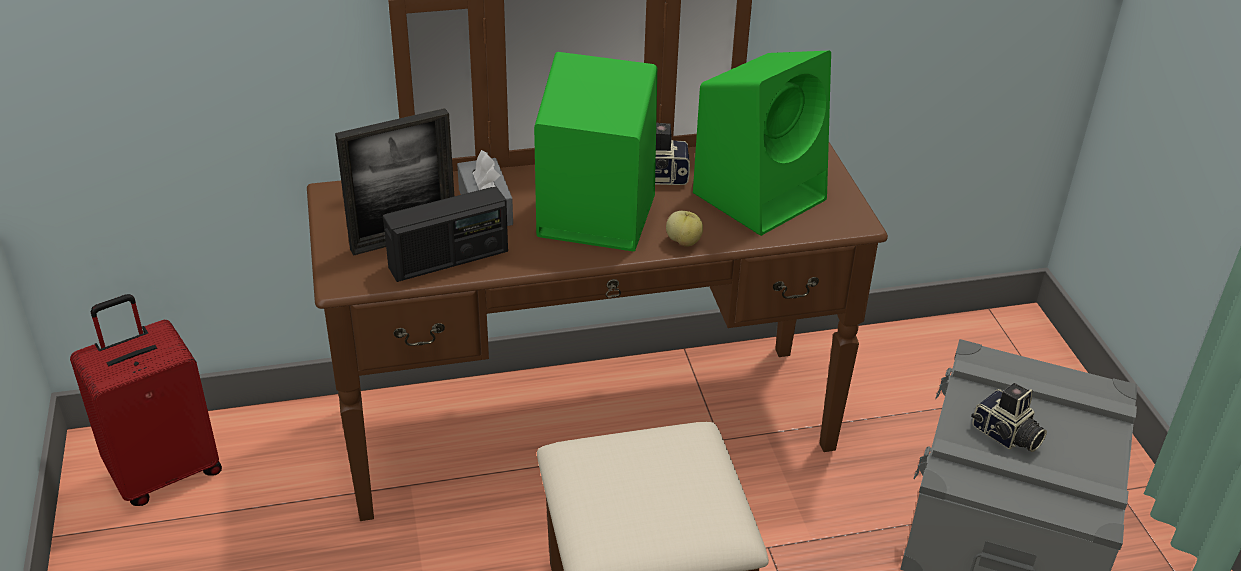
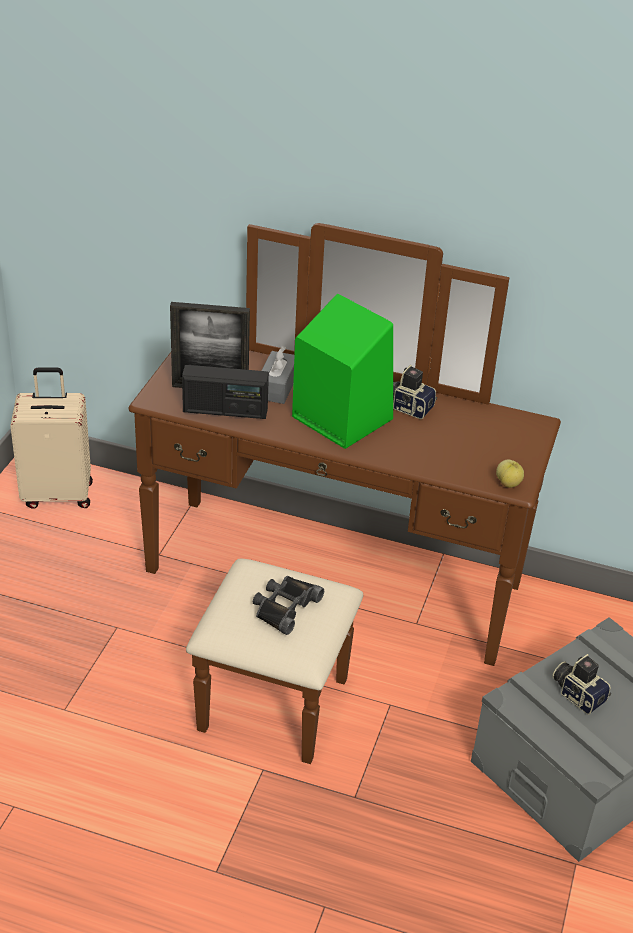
camera: 30 degrees right, 0 degrees up
red suitcase [70,294,222,506] -> beige suitcase [10,367,93,509]
apple [666,211,703,247] -> apple moved to [496,460,524,488]
green speaker [693,51,831,236] -> none
camera [971,383,1047,452] -> camera turned 150 degrees clockwise [553,654,611,715]
none -> black binoculars [253,576,324,635]

